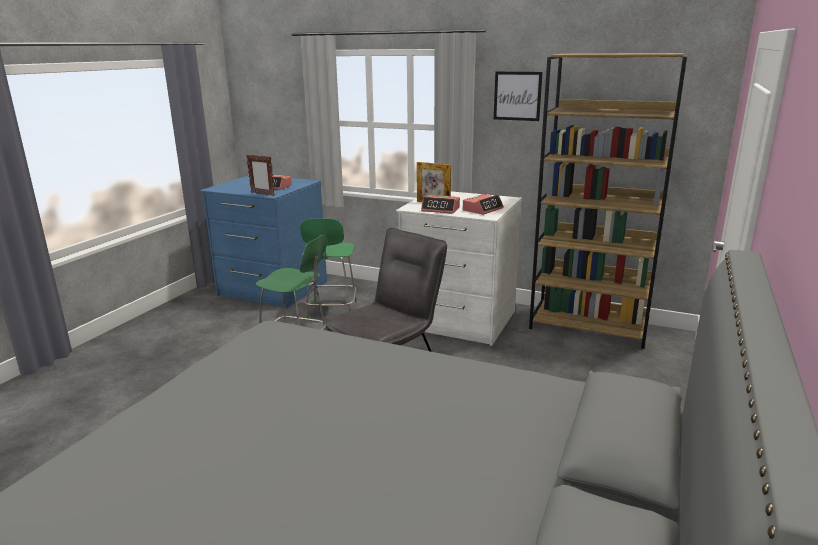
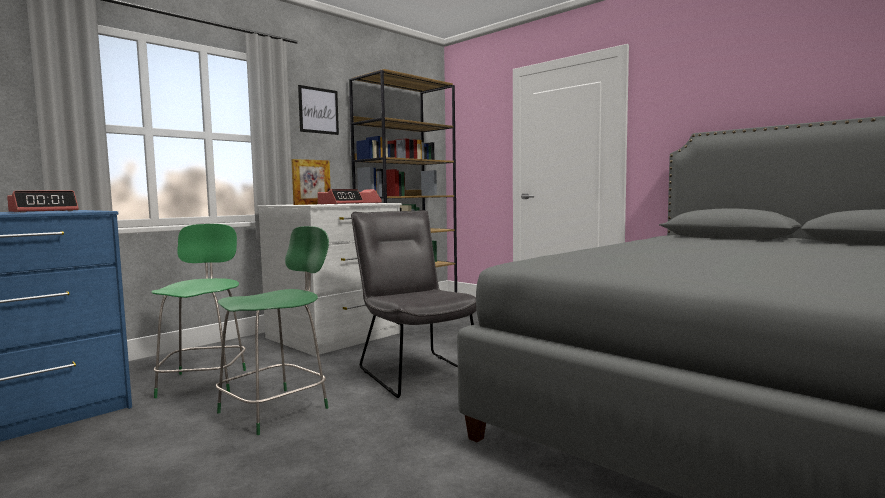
camera: 70 degrees left, 15 degrees down
picture frame [246,155,275,196] -> none
green chair [300,219,357,318] -> green chair turned 120 degrees counterclockwise [151,224,246,398]

